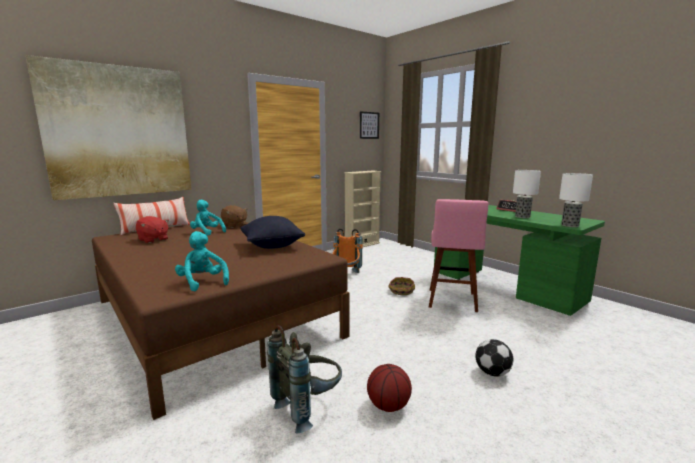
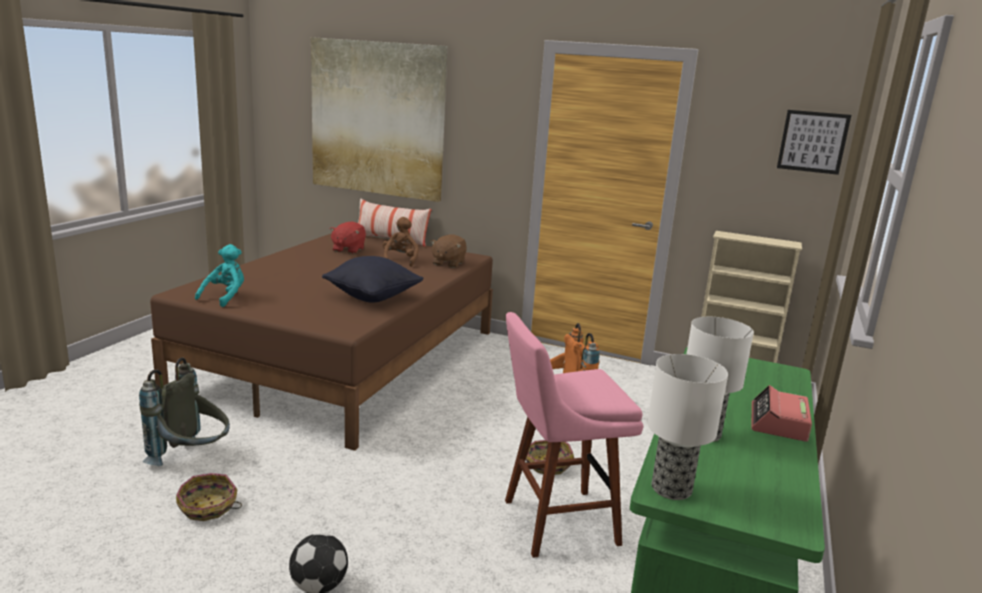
camera: 60 degrees right, 5 degrees up
turquoise plush toy [190,200,226,235] -> brown plush toy [383,217,419,267]
basketball [367,364,412,412] -> basket [176,473,242,521]

